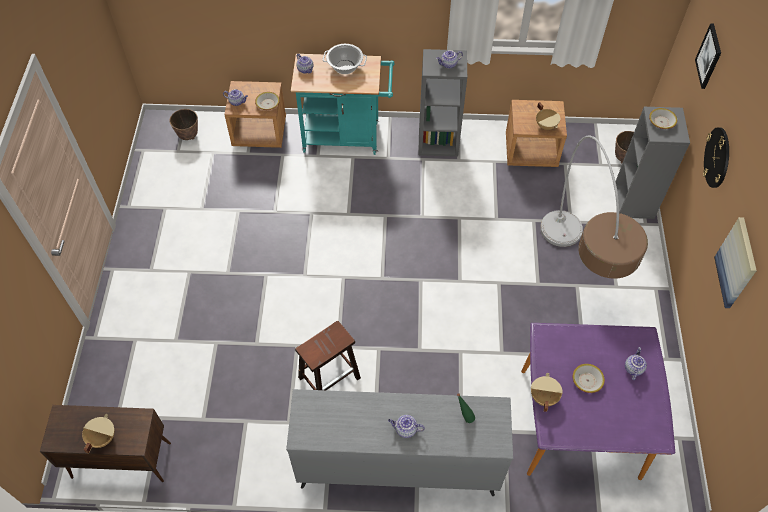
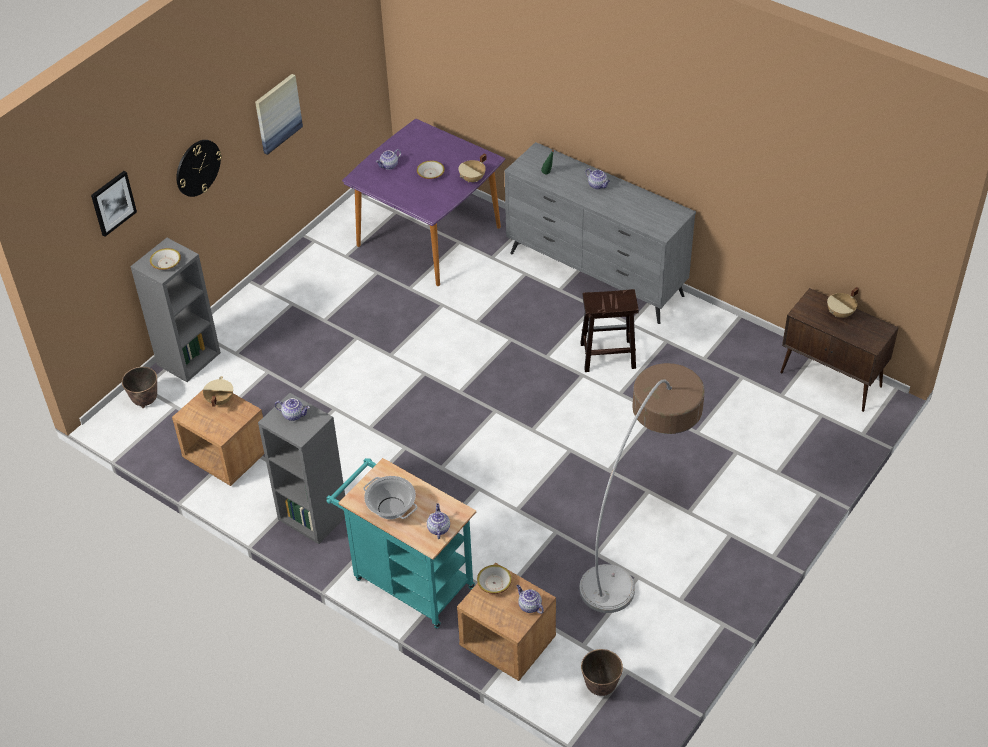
camera: 145 degrees left, 10 degrees down
floor lamp [540,136,648,279] -> floor lamp moved to [579,363,705,613]

